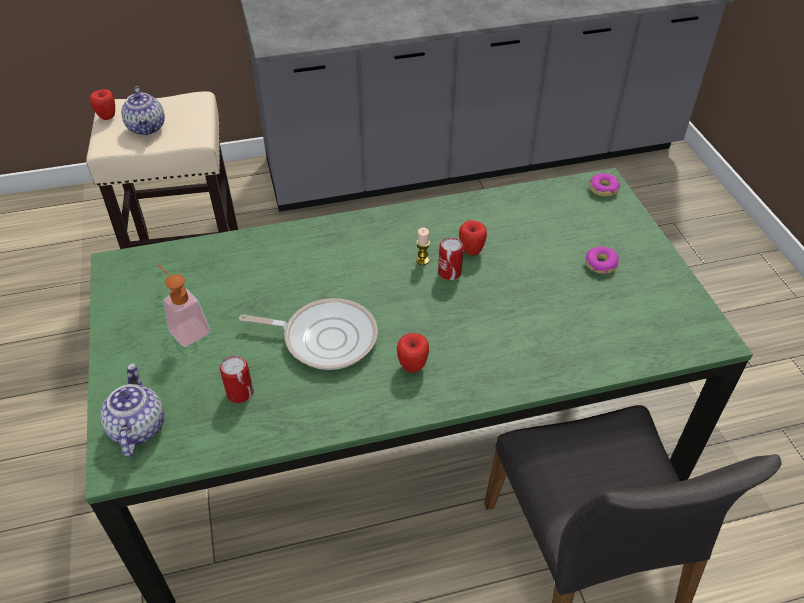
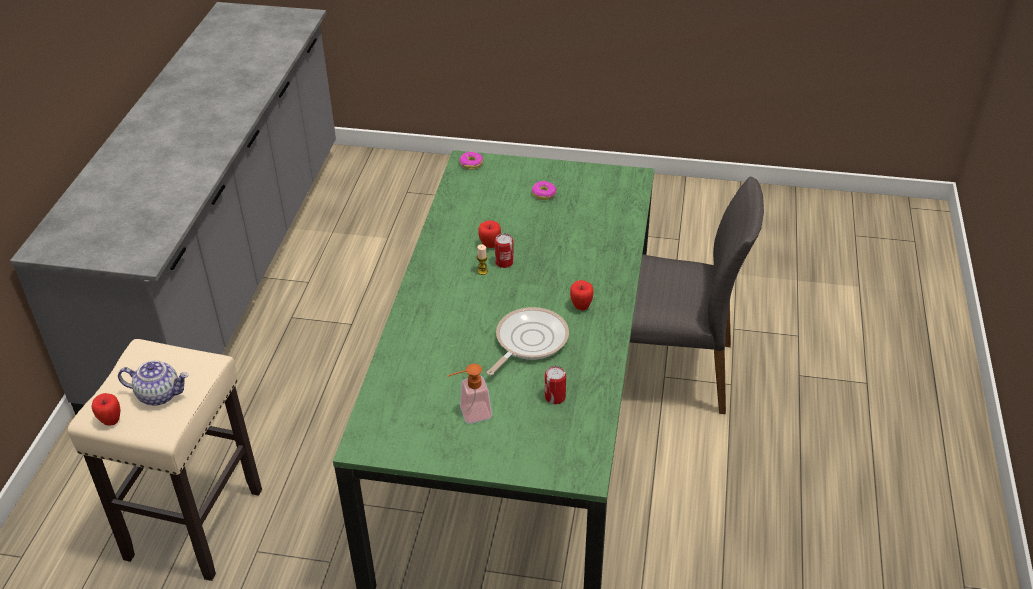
camera: 65 degrees left, 5 degrees down
teapot [100,363,164,457] -> none

